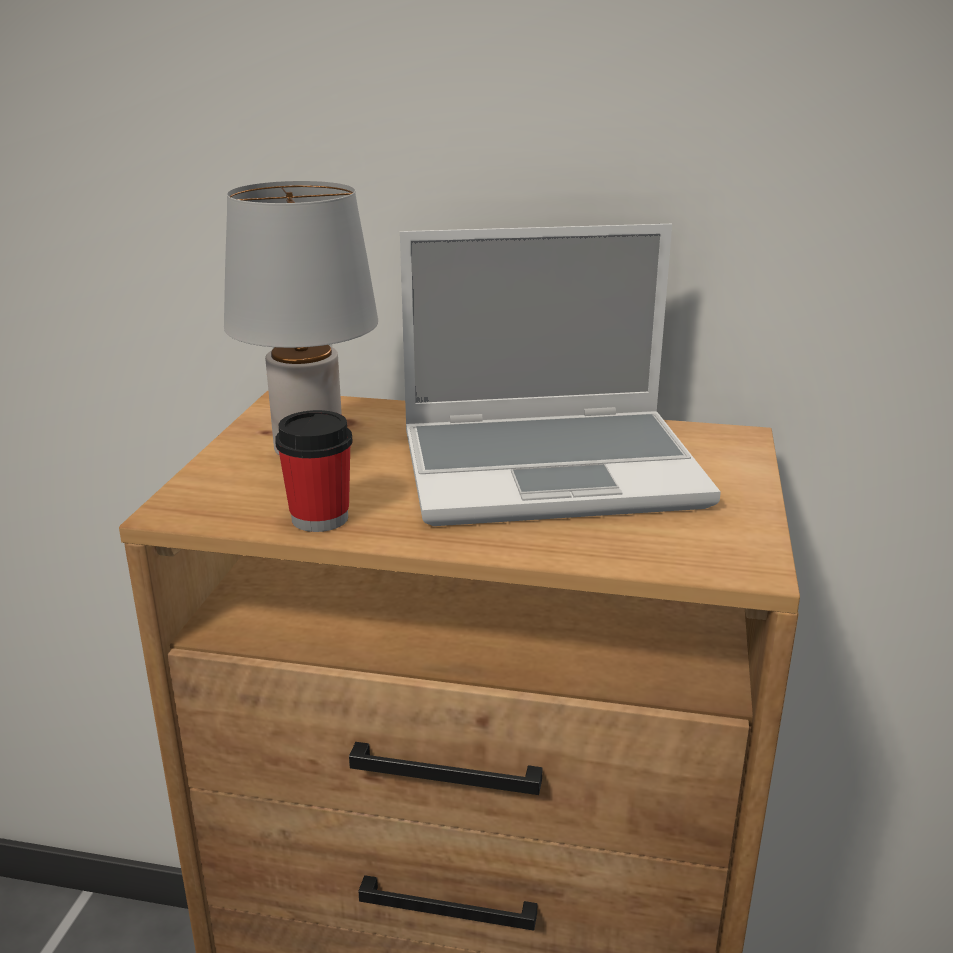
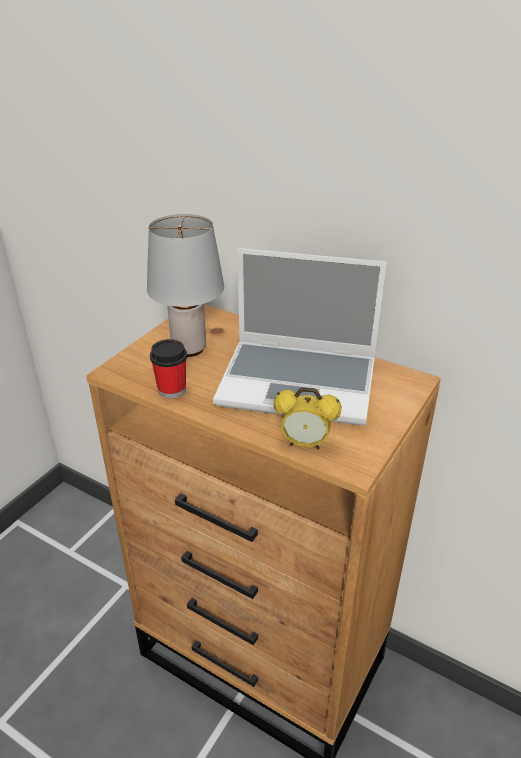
camera: 20 degrees right, 10 degrees up
none -> alarm clock [273,387,342,450]

